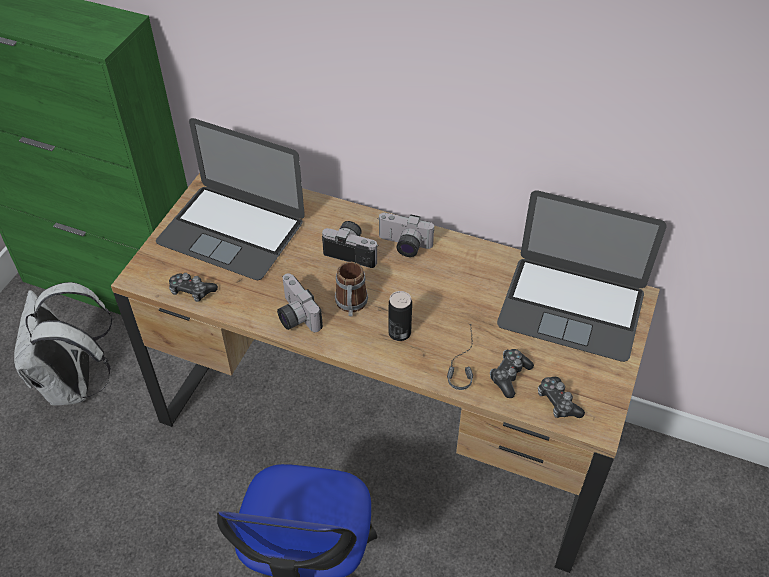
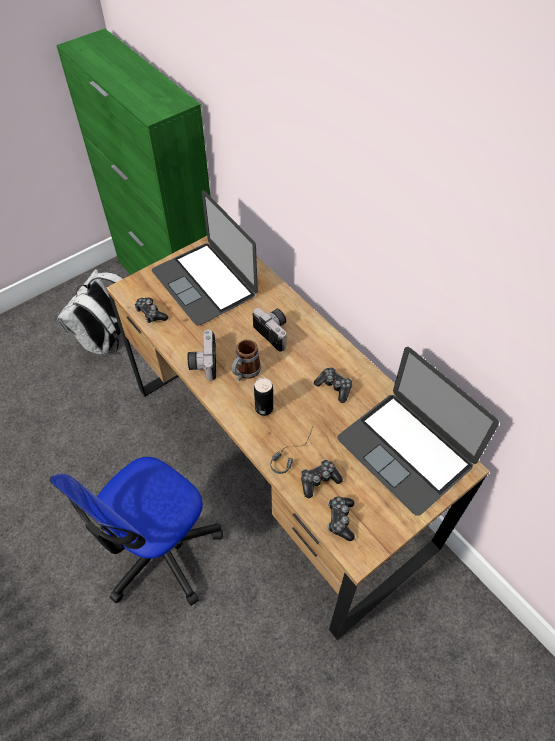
camera: 30 degrees right, 5 degrees up
camera [379,213,435,257] -> none
none -> game controller [314,367,352,403]

